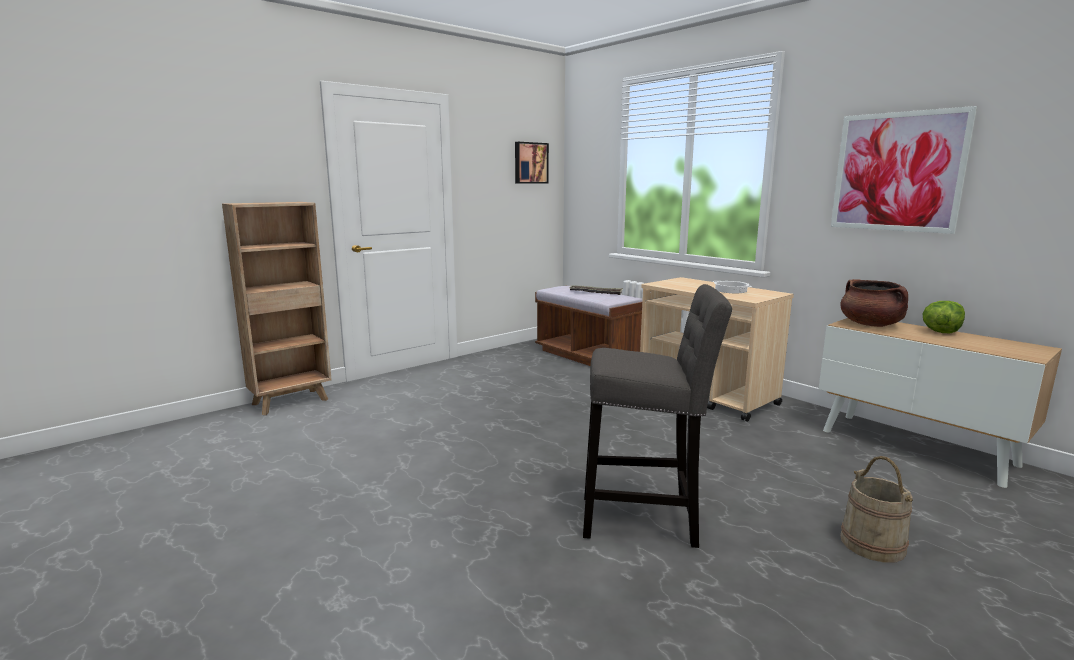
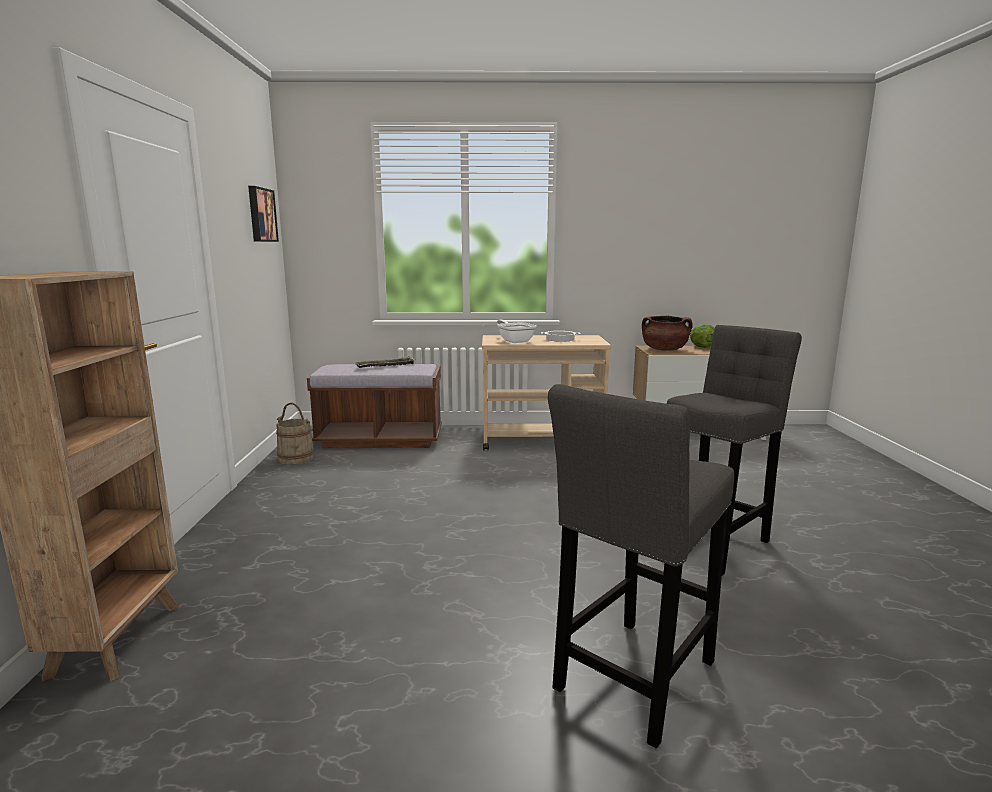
camera: 50 degrees left, 0 degrees up
picture [831,106,977,234] -> none
beige bucket [840,456,913,562] -> beige bucket moved to [276,403,315,465]
none -> frying pan [497,320,537,343]
none -> grey stool [548,384,734,749]

